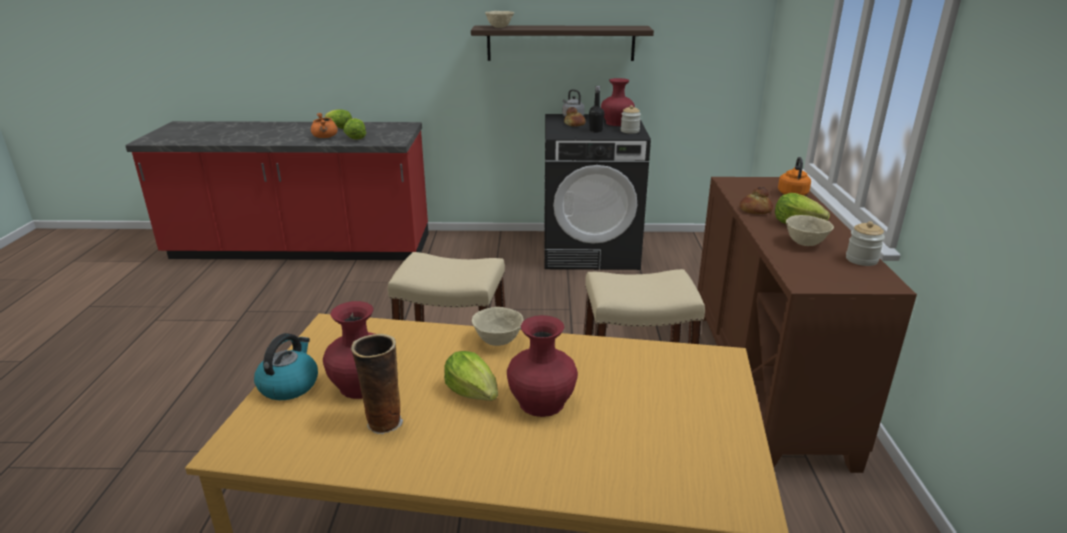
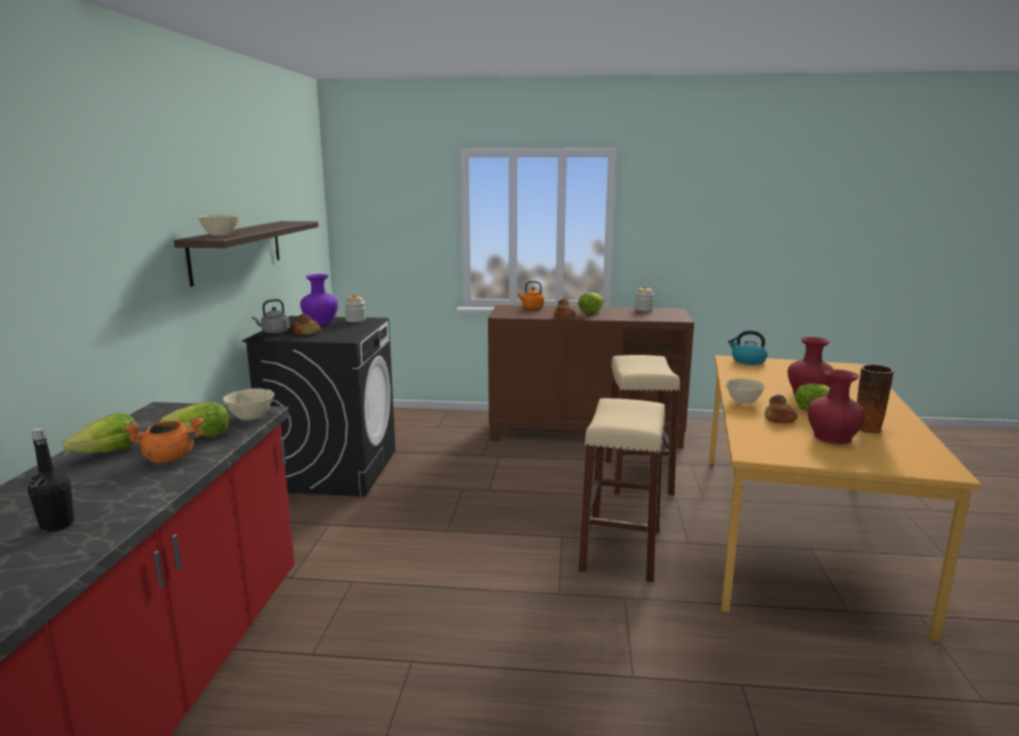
camera: 85 degrees left, 10 degrees down
kettle [254,333,318,400] -> kettle moved to [728,330,767,365]
black bottle [589,86,604,133] -> black bottle moved to [28,428,74,532]
red vase [601,78,635,126] -> purple vase [300,274,338,325]
beige bowl [786,215,834,246] -> beige bowl moved to [223,388,274,420]
none -> bread [764,394,797,424]

